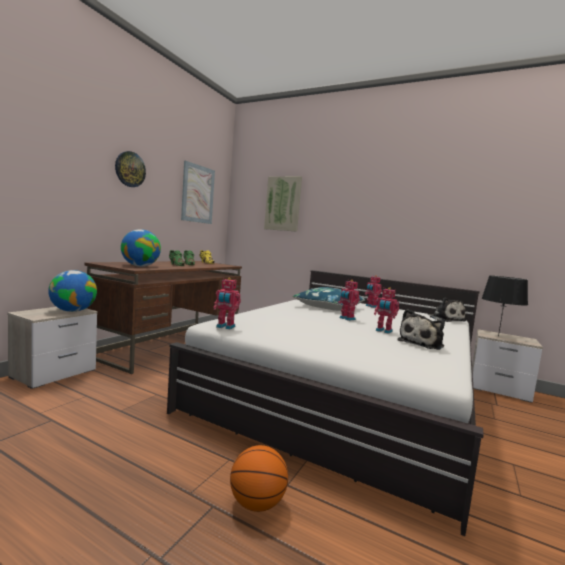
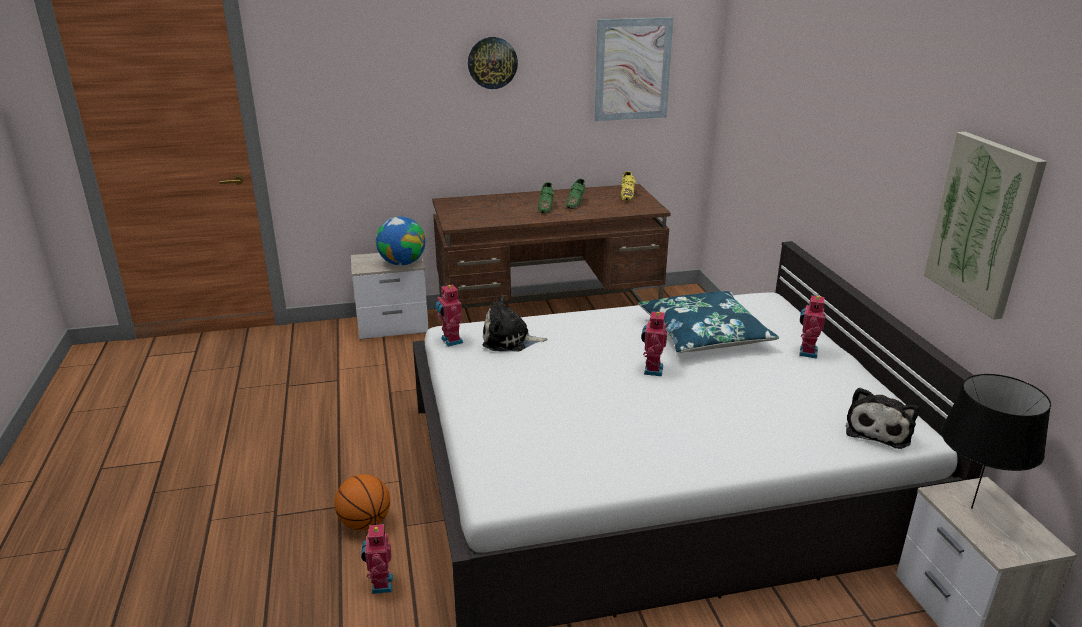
camera: 50 degrees right, 20 degrees up
globe [121,229,161,267] -> none
picture [264,176,302,232] -> picture moved to [924,132,1047,319]
toy robot [374,287,399,334] -> toy robot moved to [361,522,393,594]
plush toy [397,309,445,350] -> plush toy moved to [483,295,548,352]

